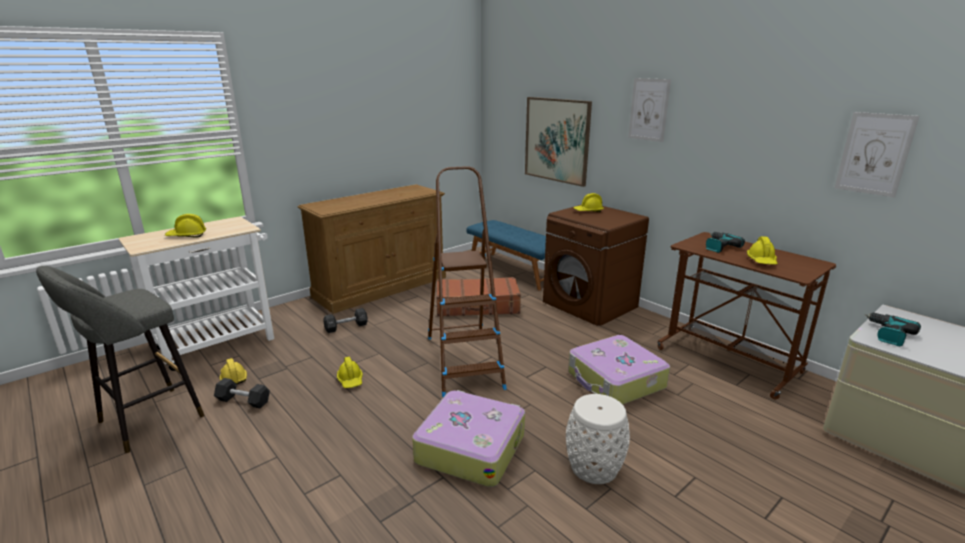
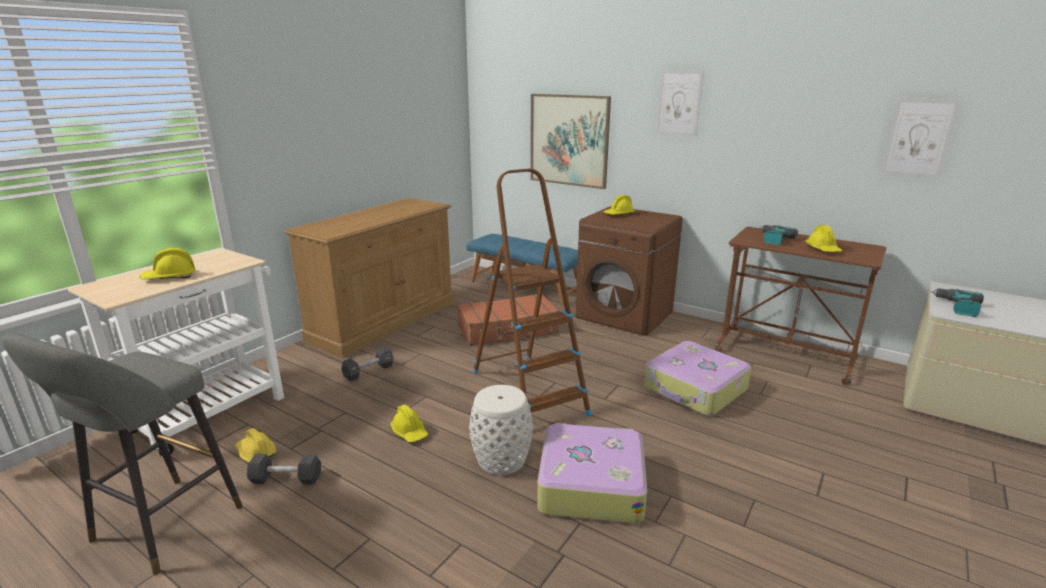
camera: 15 degrees left, 0 degrees up
white stool [566,394,630,484] -> white stool moved to [469,385,533,475]

